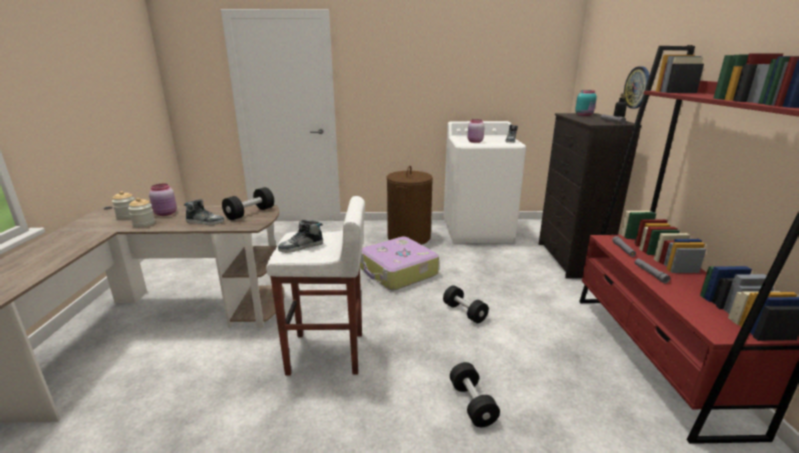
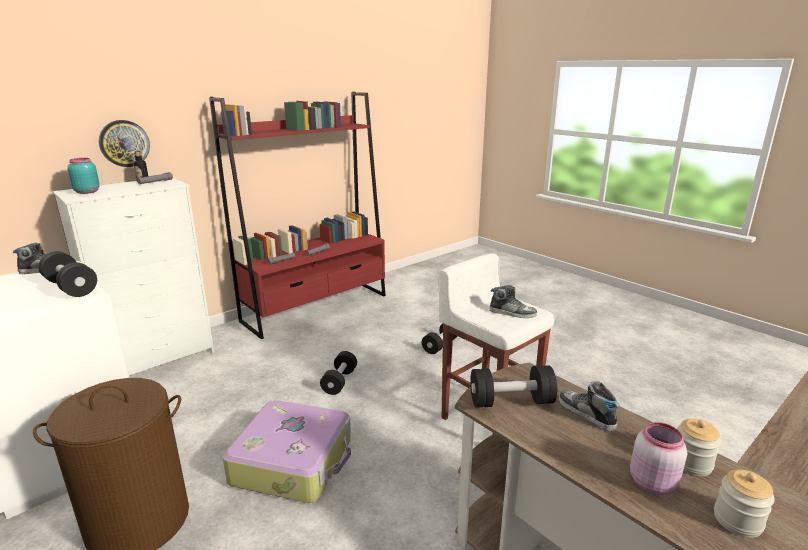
camera: 130 degrees left, 0 degrees up
pink jar [468,119,485,143] -> black dumbbell [38,251,97,297]
black dresser [539,113,642,279] -> white dresser [53,178,214,375]

